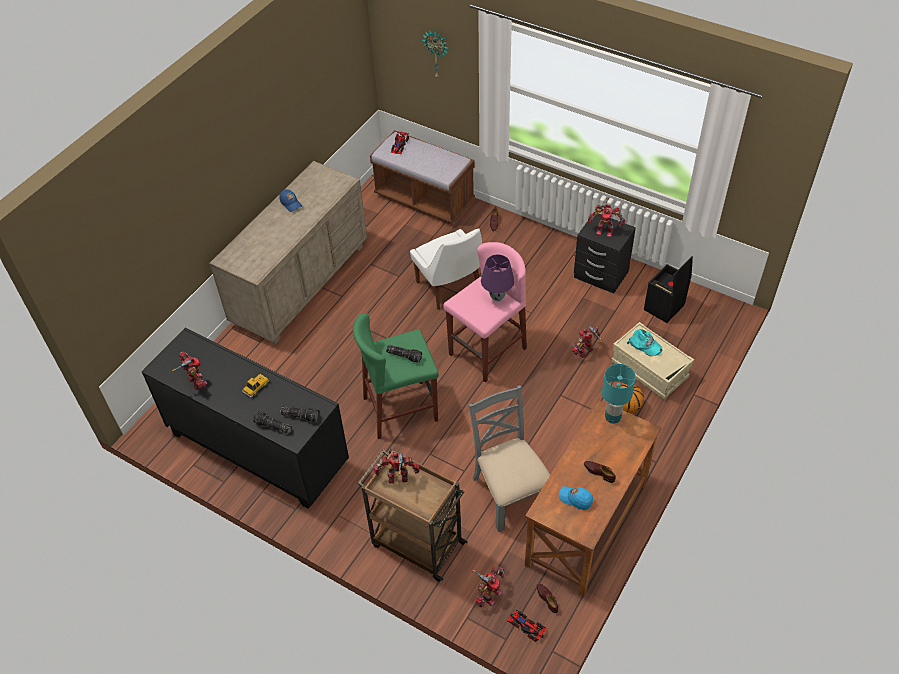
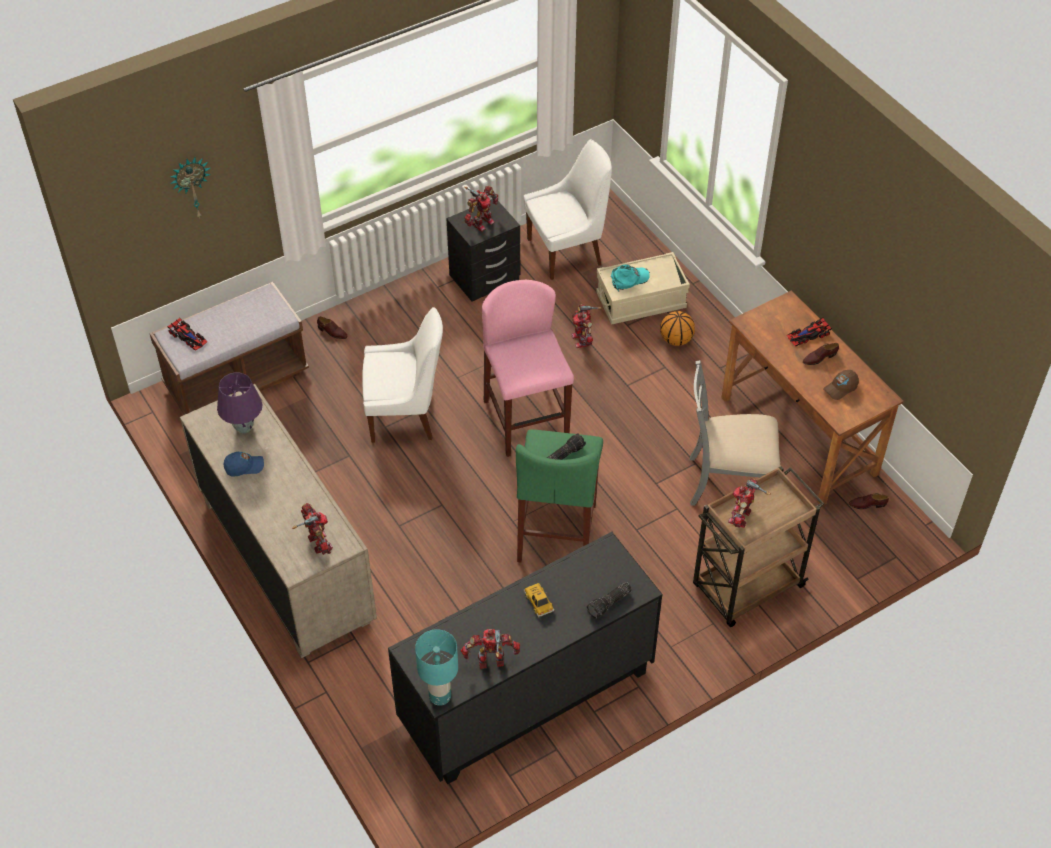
camera: 65 degrees left, 0 degrees up
flashlight [281,406,320,422] -> none
toy robot [472,566,505,607] -> toy robot moved to [292,503,333,555]
purple table lamp [481,254,514,301] -> purple table lamp moved to [217,372,263,433]
toy car [507,610,547,642] -> toy car moved to [787,317,832,347]
blue cap [559,486,593,510] -> brown cap [823,370,859,400]
turquoise table lamp [602,364,636,423] -> turquoise table lamp moved to [415,629,458,706]
black storage box [644,256,693,323] -> white chair [524,139,612,280]

